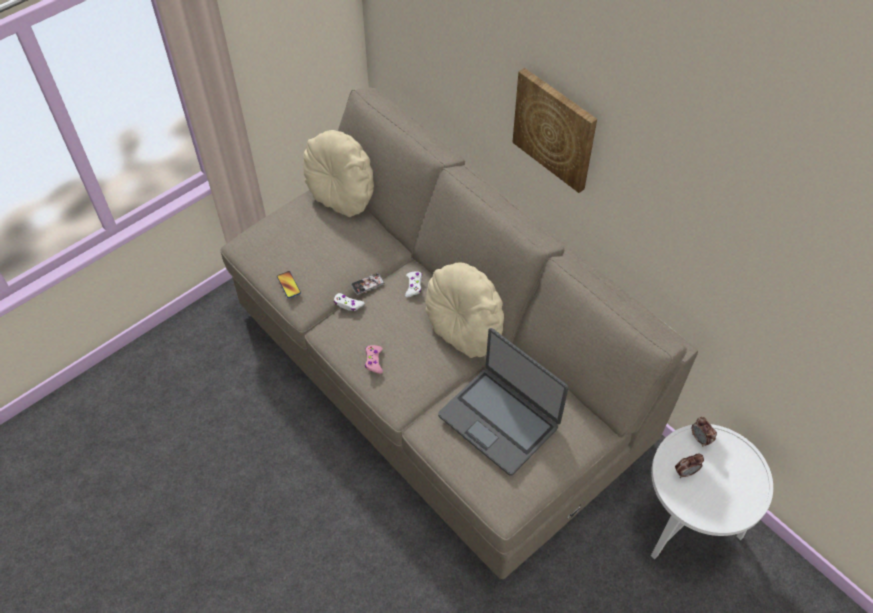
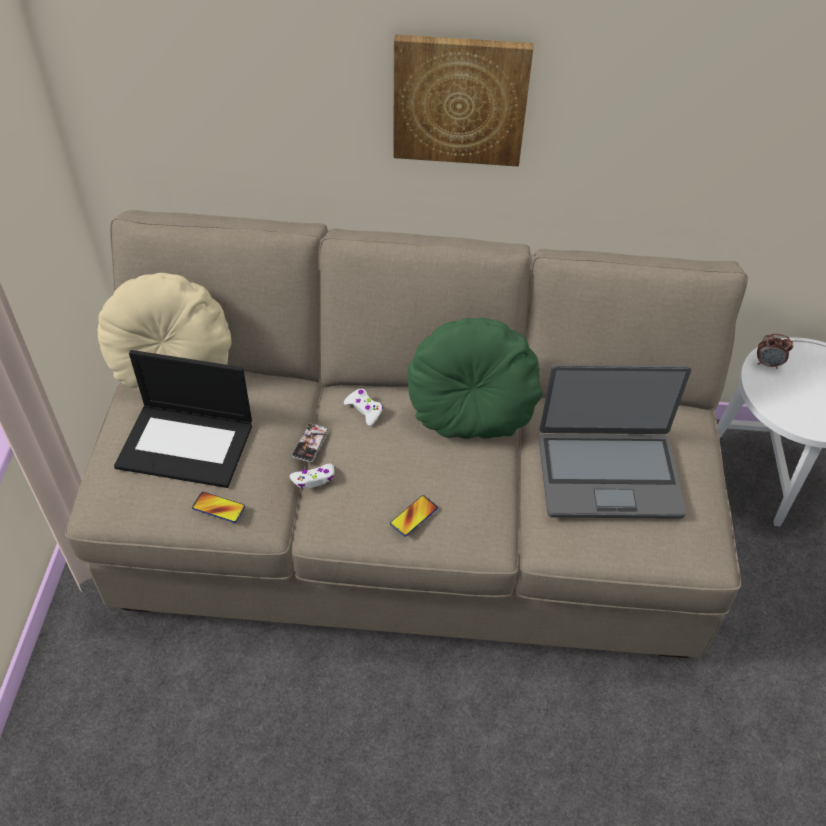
camera: 45 degrees left, 5 degrees down
pink game controller [365,345,383,374] -> phone [390,495,438,536]
beige pillow [425,263,504,358] -> green pillow [407,318,543,439]
alarm clock [675,454,704,478] -> none
none -> laptop [114,350,252,488]

